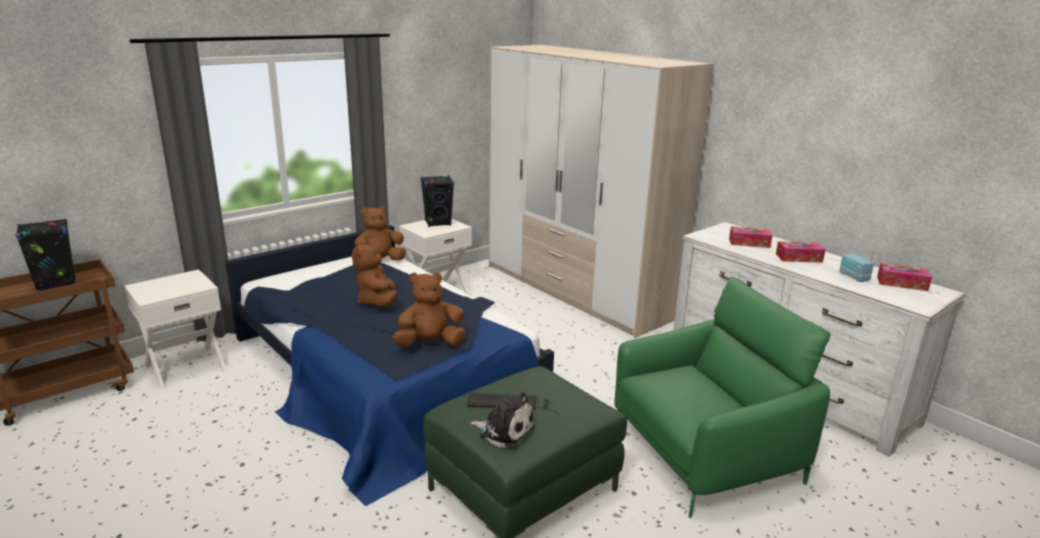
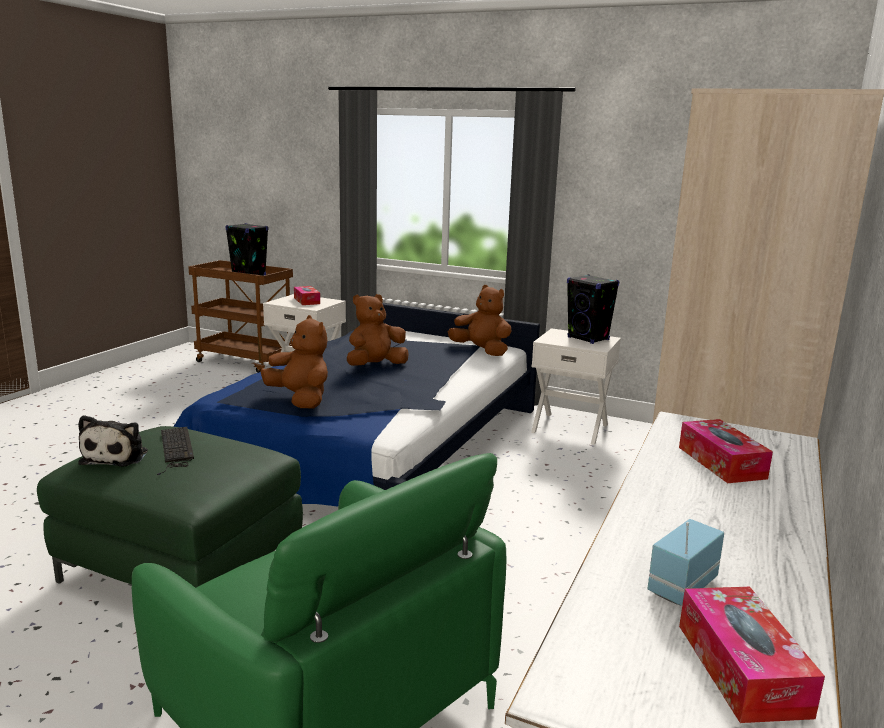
camera: 65 degrees right, 5 degrees down
tissue box [776,241,825,263] -> tissue box moved to [294,286,320,305]

